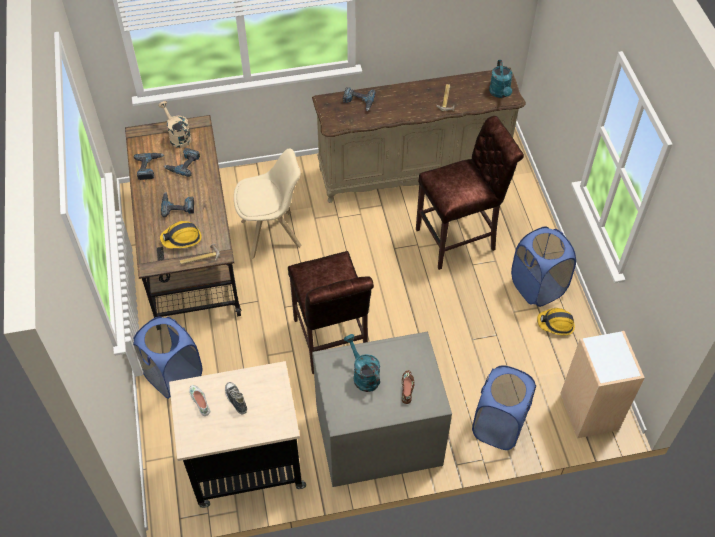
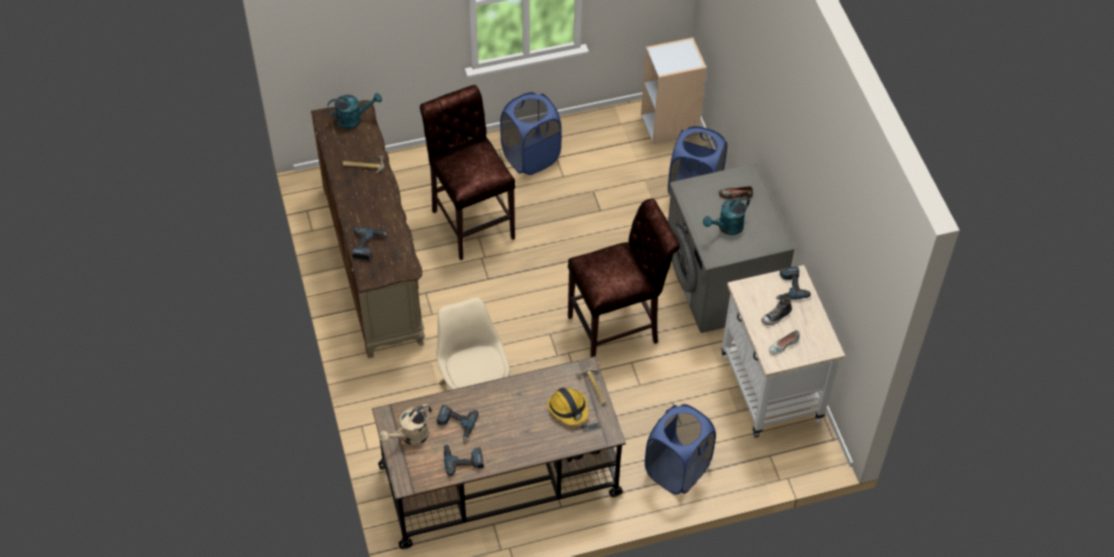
camera: 95 degrees left, 0 degrees up
power drill [161,192,194,217] -> power drill moved to [776,266,811,300]
black cart [169,361,306,508] -> white cart [721,265,845,438]
hard hat [537,308,575,336] -> none

